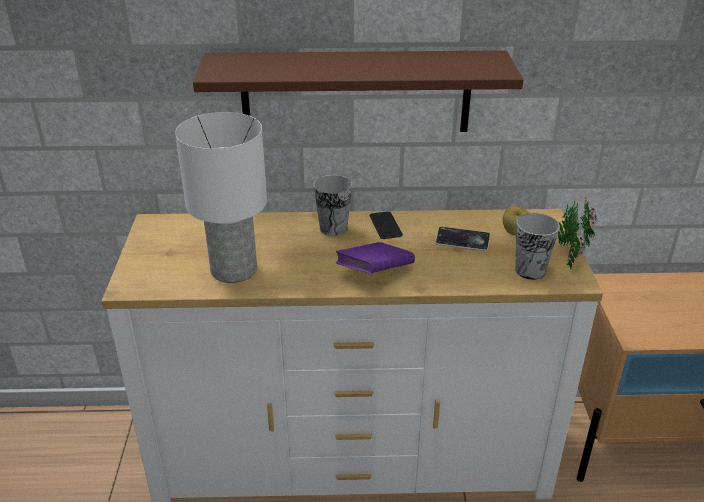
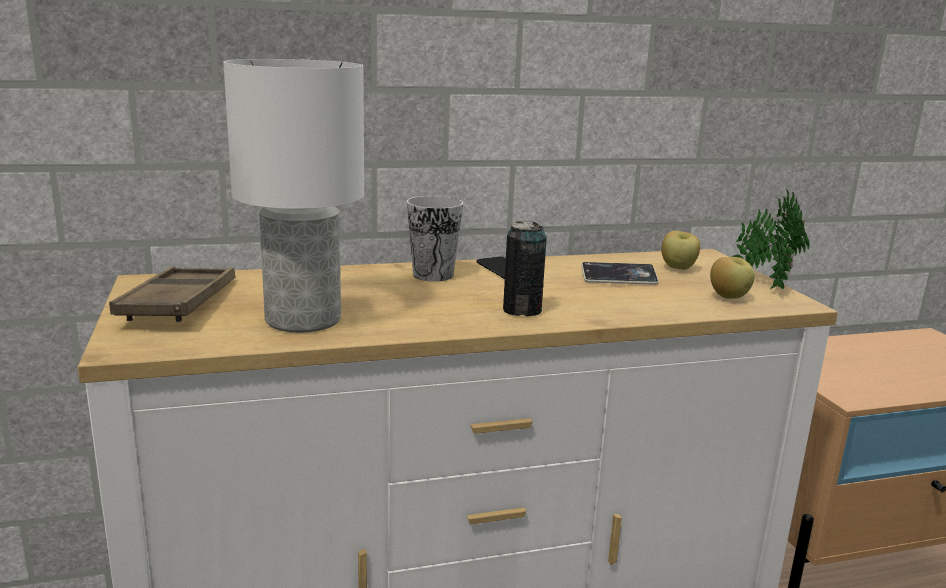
camera: 15 degrees left, 15 degrees down
brown shelf [193,50,523,132] -> none
purple book [336,242,415,273] -> can [503,221,547,316]
cup [515,213,560,280] -> apple [710,257,755,299]
none -> brown tray [109,267,236,322]

